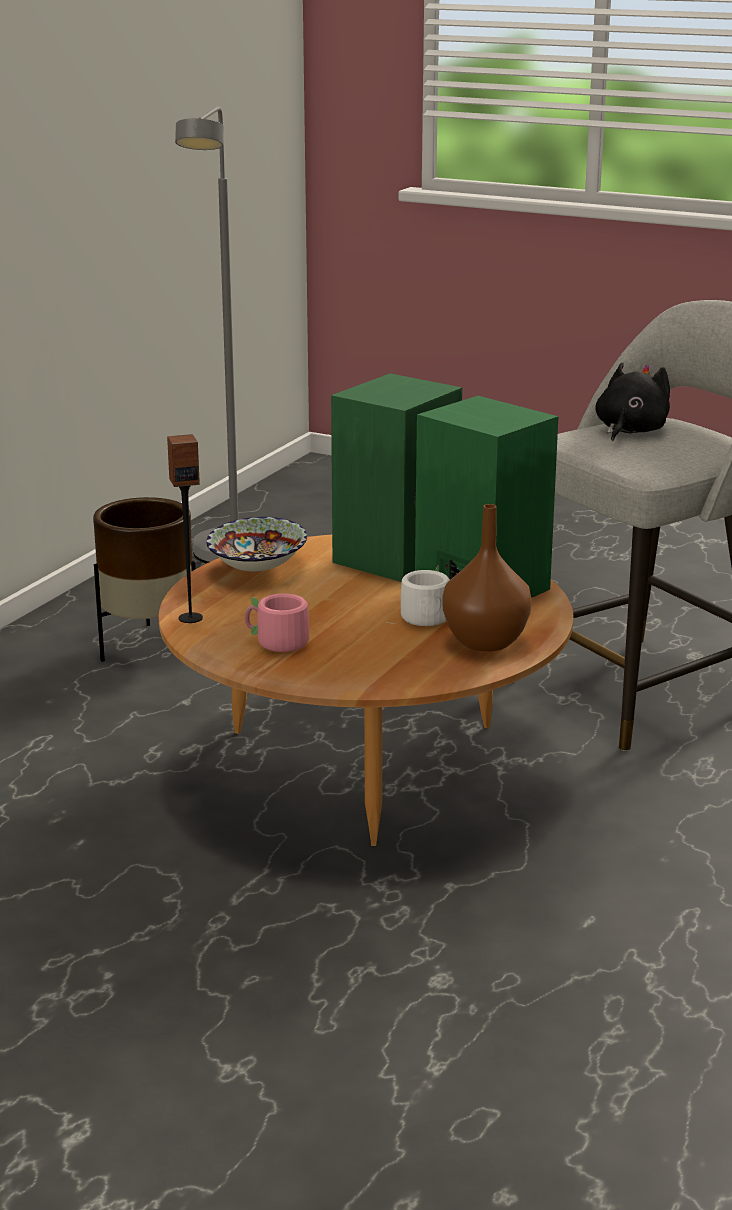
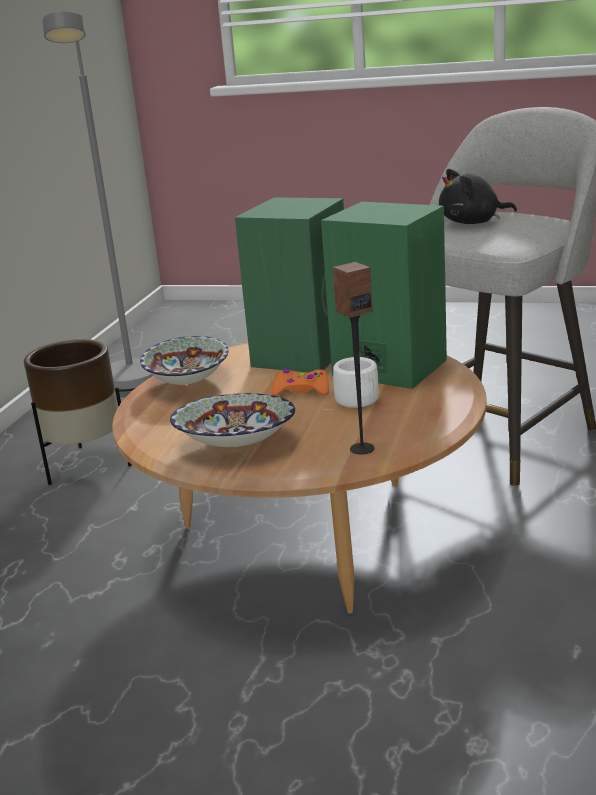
camera: 10 degrees left, 0 degrees up
speaker [167,434,203,623] -> speaker moved to [333,262,374,455]
pink mug [245,593,309,661] -> bowl [170,393,295,447]
brown vase [442,504,532,651] -> none
black plush toy [595,362,670,441] -> black plush toy turned 120 degrees counterclockwise [439,169,517,224]
none -> orange game controller [271,369,329,396]

